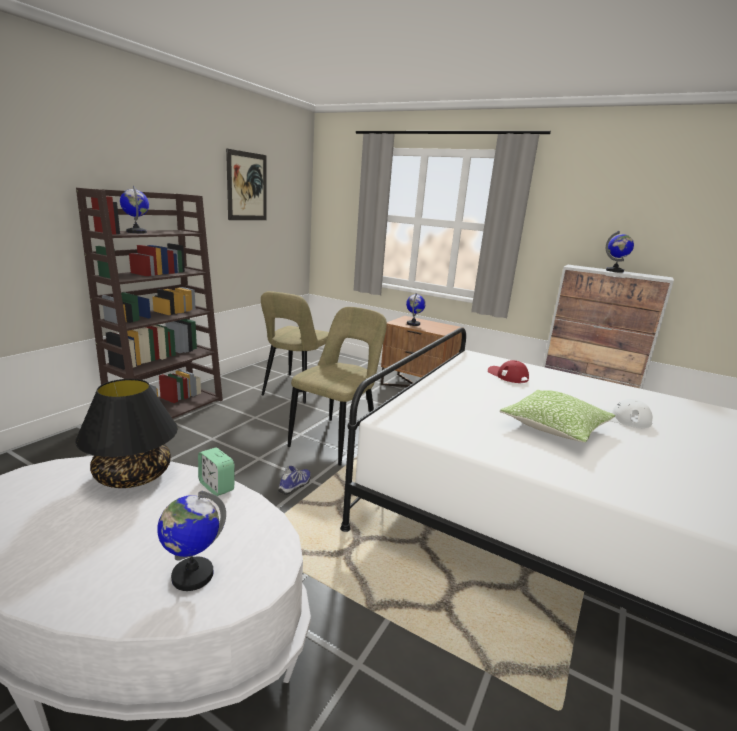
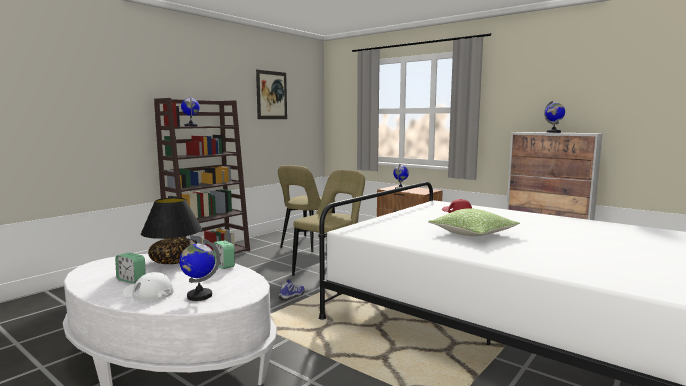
camera: 10 degrees right, 10 degrees down
white cap [597,399,653,428] -> white cap moved to [123,272,173,302]
none -> alarm clock [115,253,146,284]

